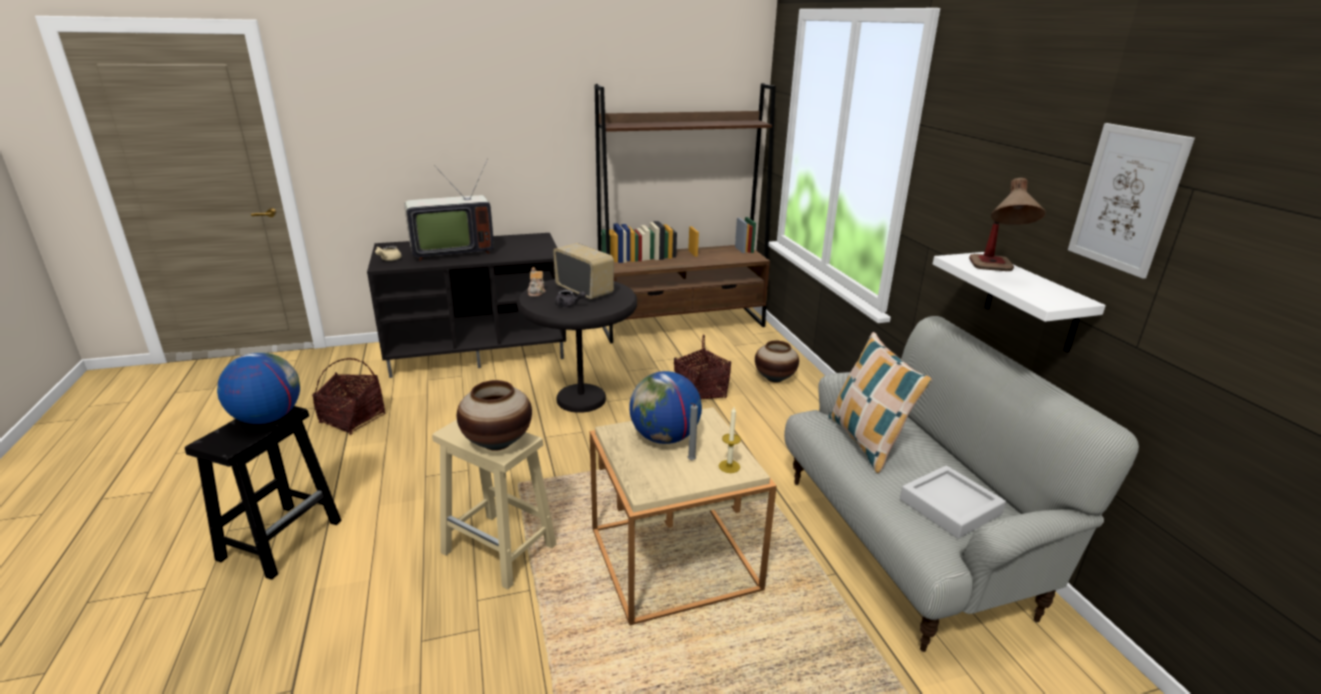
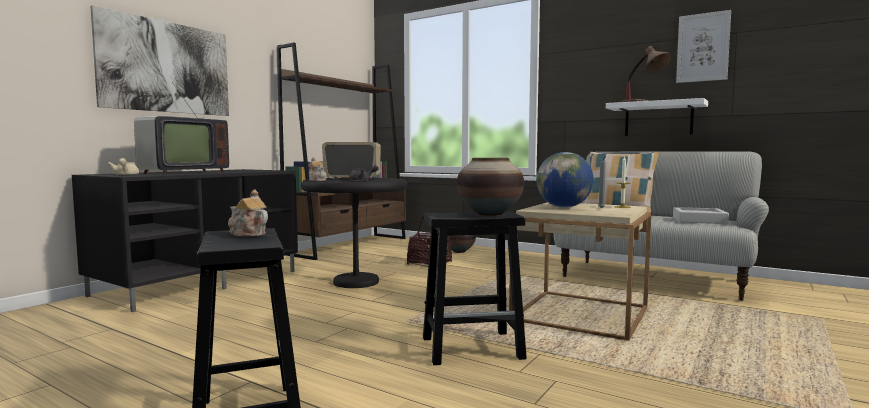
camera: 40 degrees left, 20 degrees down
globe [217,352,300,424] -> teapot [228,189,268,236]
basket [312,358,385,435] -> none
beige stool [432,420,557,589] -> black stool [423,211,527,365]
none -> picture [91,6,229,116]

